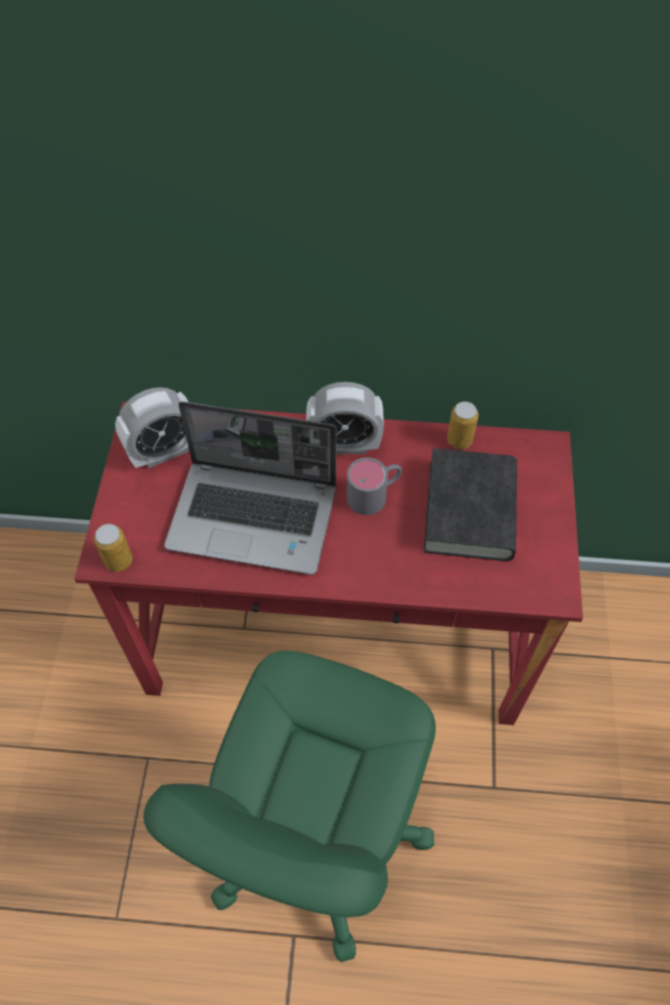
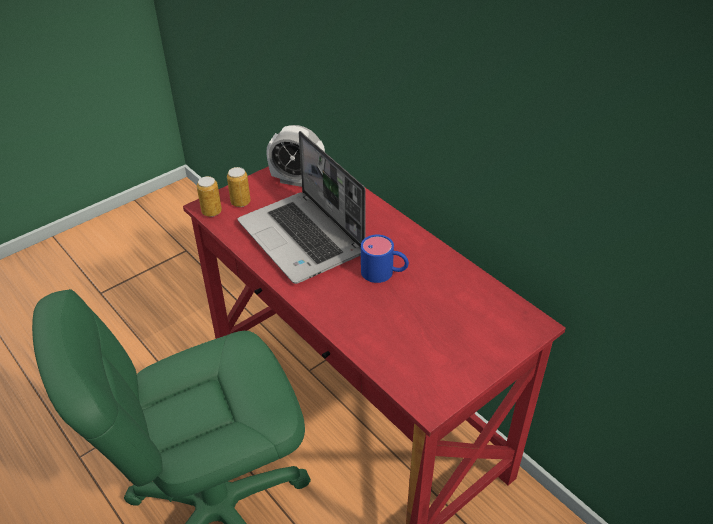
camera: 45 degrees right, 15 degrees down
alarm clock [306,382,384,454] -> none
grey mug [347,457,402,515] -> blue mug [361,235,409,283]
black book [424,448,517,561] -> none
can [447,401,478,449] -> can moved to [227,167,251,207]

